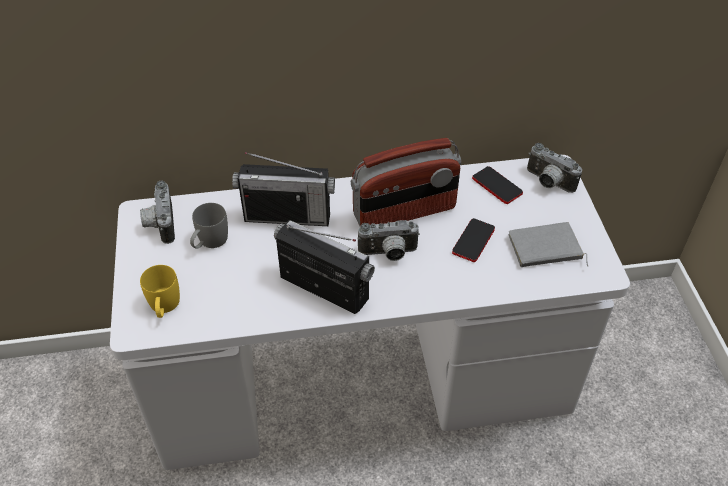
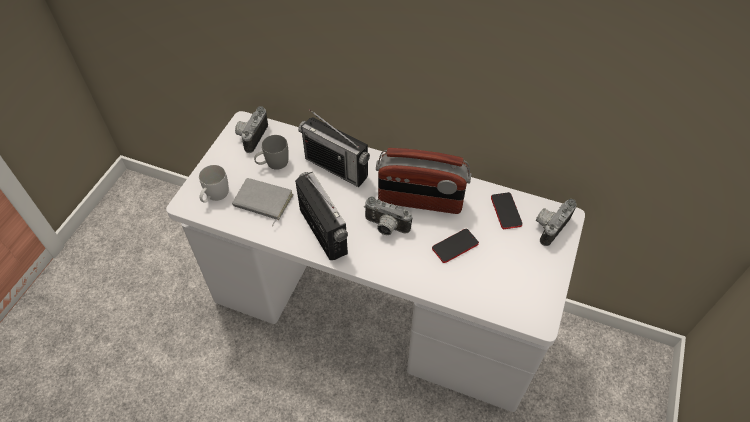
camera: 30 degrees right, 5 degrees up
yellow mug [140,265,180,318] -> white mug [199,165,229,203]
grey book [508,222,588,267] -> grey book moved to [232,178,294,227]
camera [527,143,582,193] -> camera turned 60 degrees clockwise [536,199,577,246]

